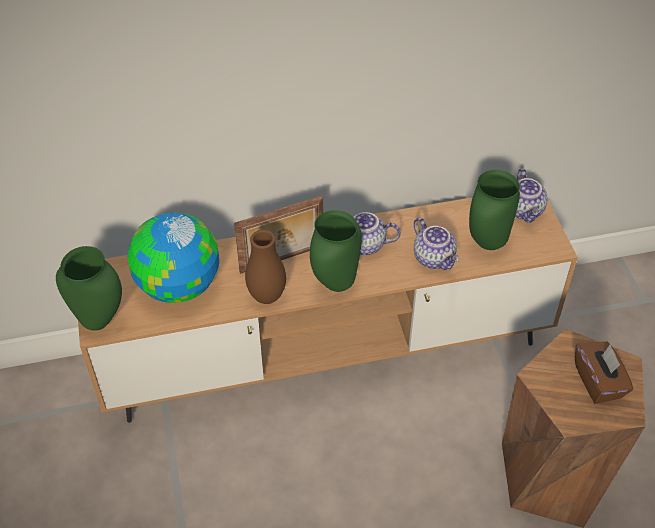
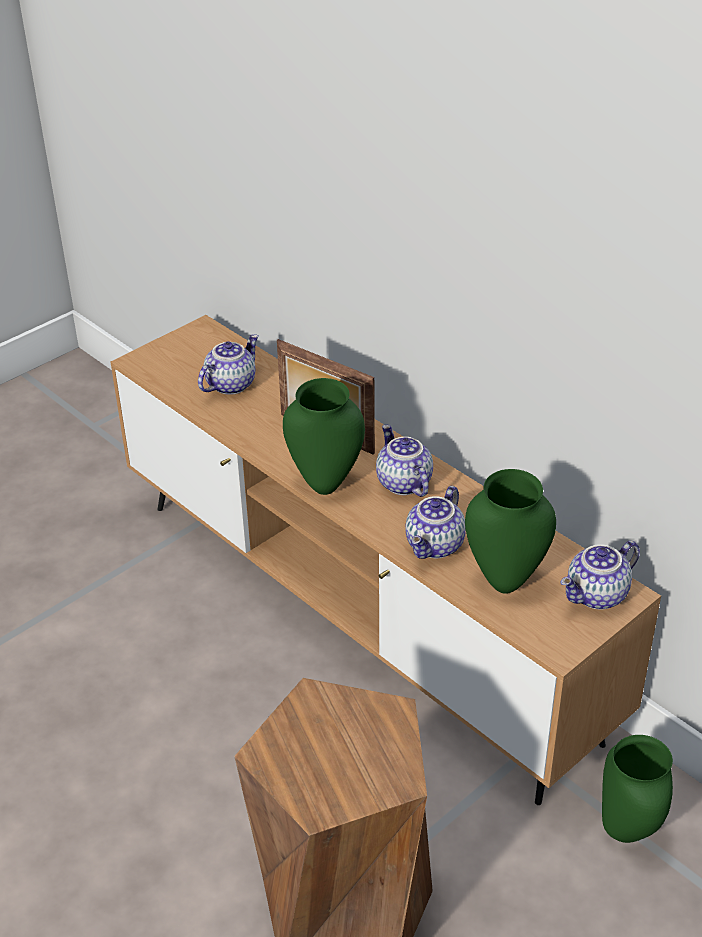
camera: 60 degrees right, 10 degrees down
green vase [56,246,122,331] -> green vase moved to [602,735,673,843]
globe [127,213,219,303] -> teapot [198,334,259,395]
brown vase [245,230,286,304] -> none
brown tissue box [575,342,633,404] -> none

